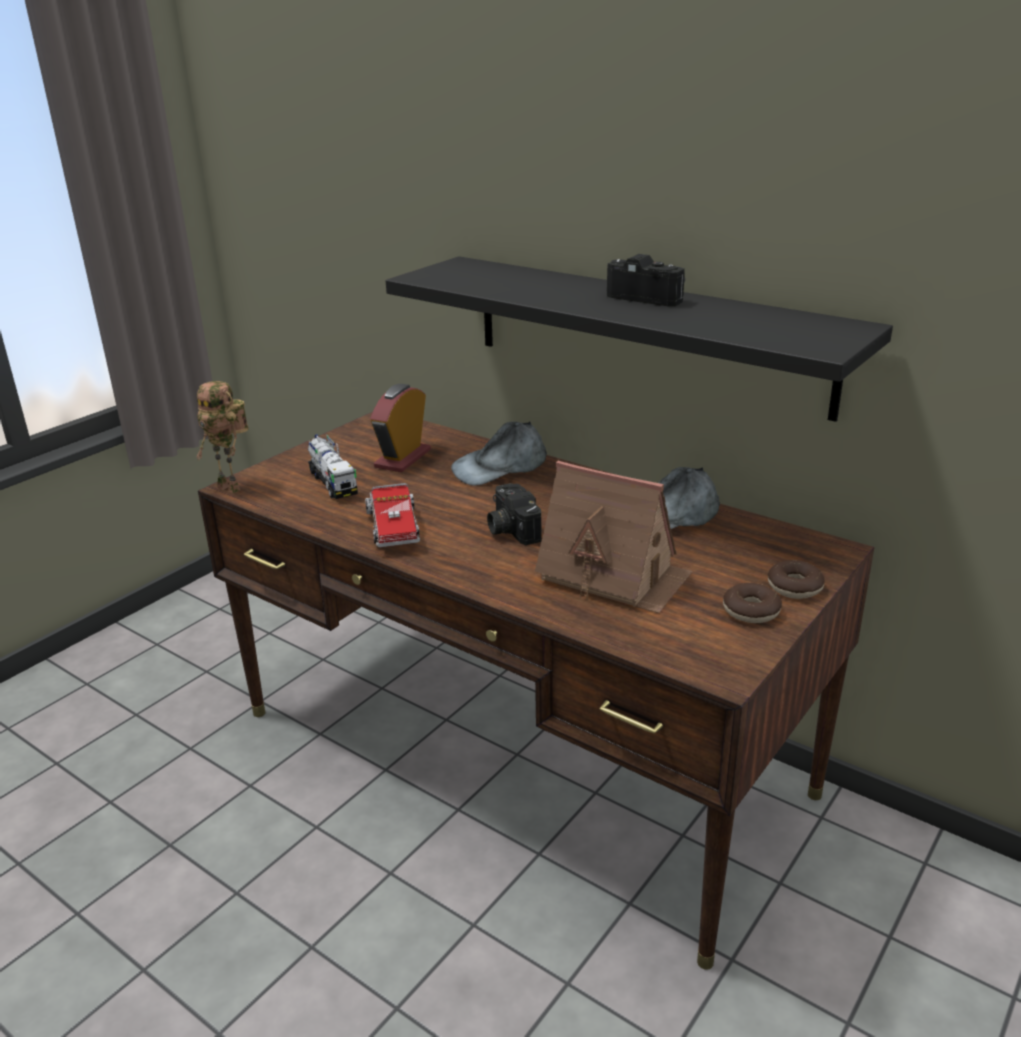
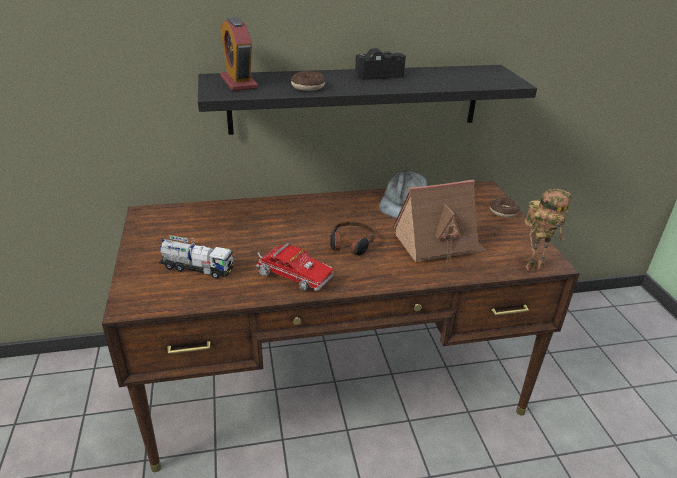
camera: 50 degrees left, 5 degrees up
toy robot [196,381,249,493] -> toy robot moved to [525,189,572,271]
alarm clock [370,384,431,472] -> alarm clock moved to [220,17,258,91]
grey cap [451,422,547,486] -> none
camera [487,483,542,545] -> headphones [330,221,375,256]
donut [723,583,782,623] -> donut moved to [291,71,326,91]

